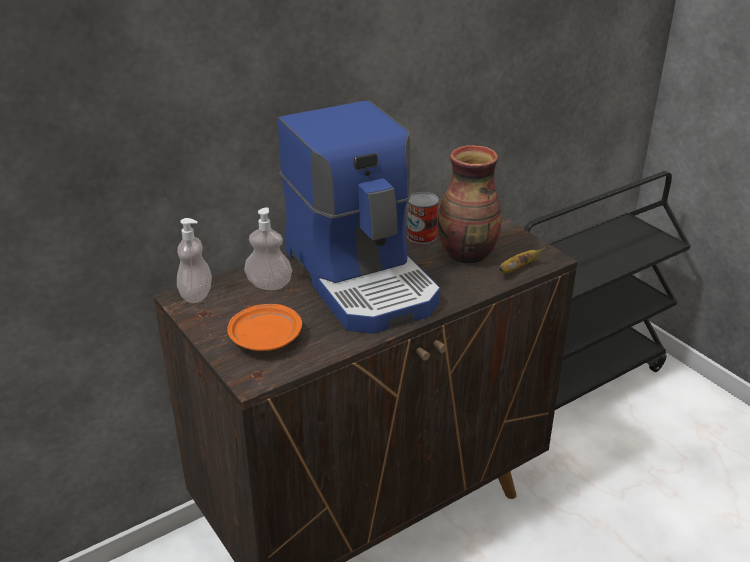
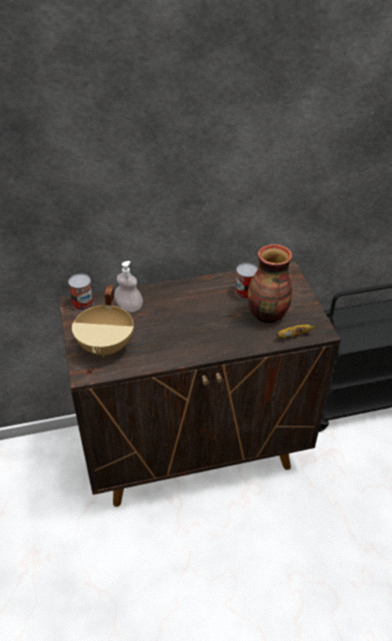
camera: 20 degrees right, 10 degrees up
soap dispenser [177,218,212,303] -> can [68,274,94,311]
orange plate [227,304,302,351] -> beige cooking pot [72,285,134,357]
coffee machine [277,100,440,334] -> none

